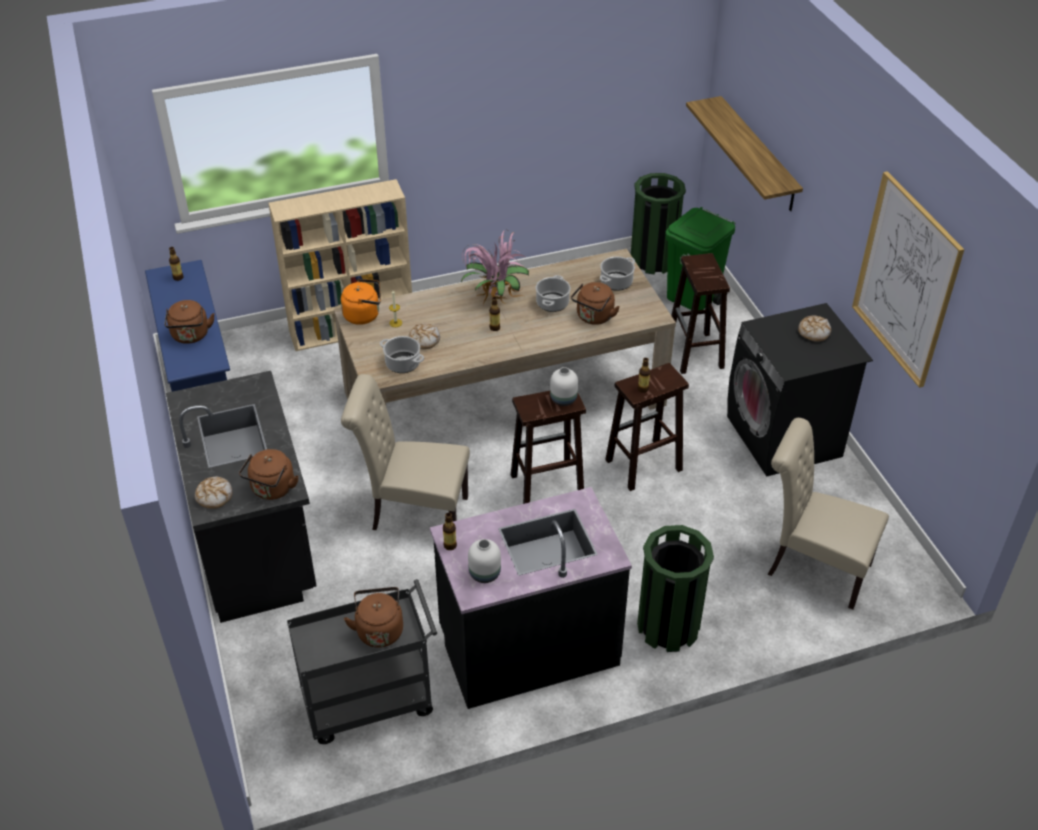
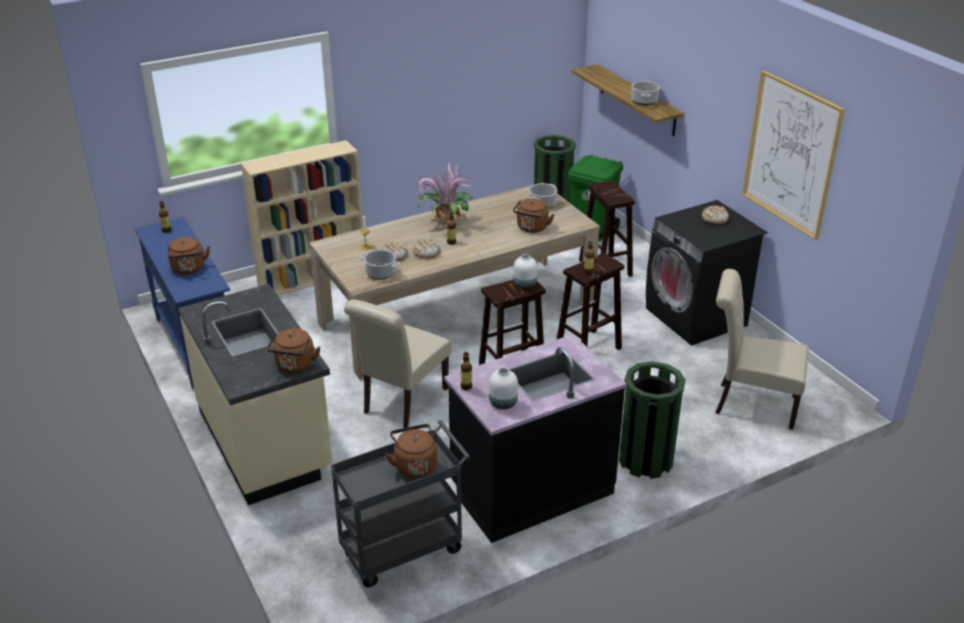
camera: 10 degrees left, 10 degrees down
black counter [166,371,317,623] -> beige counter [178,284,333,505]
bread [195,476,233,509] -> bread moved to [413,239,440,259]
orange kettle [341,279,381,325] -> none
beige chair [341,374,470,530] -> beige chair turned 60 degrees counterclockwise [344,300,452,428]
cooking pot [535,275,571,312] -> cooking pot moved to [631,81,660,105]

